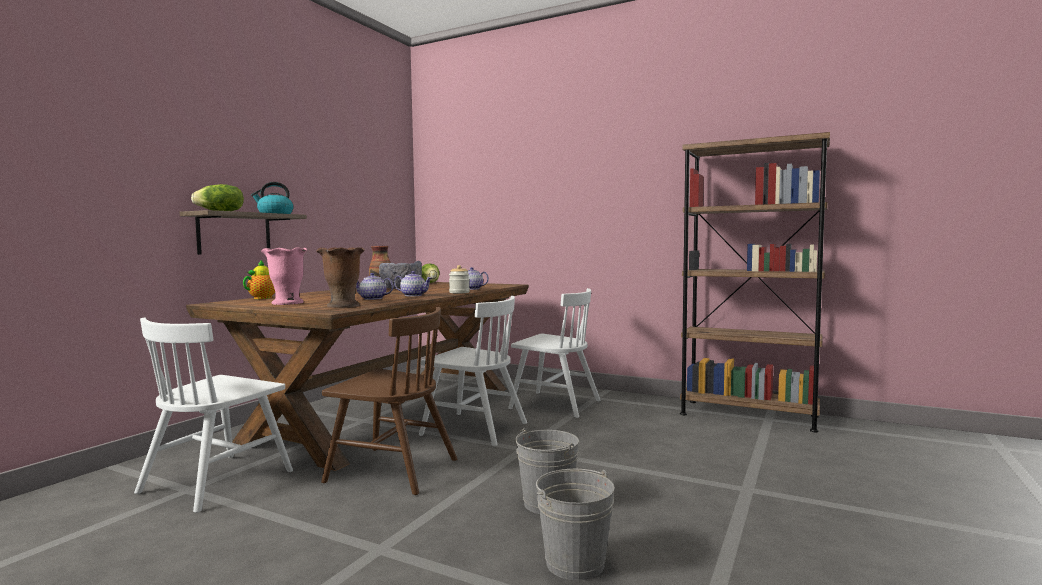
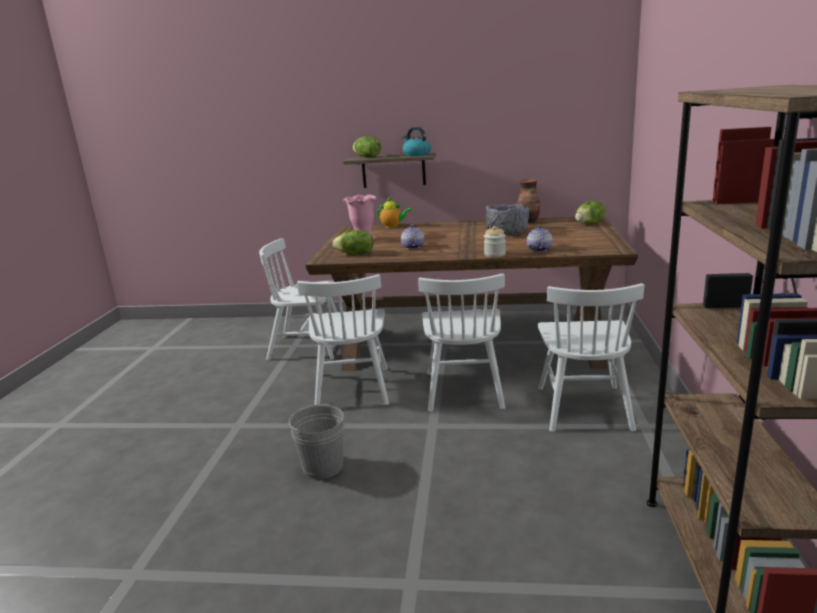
camera: 70 degrees right, 15 degrees up
brown vase [316,247,365,308] -> lettuce [333,230,374,255]
brown chair [321,307,457,495] -> white chair [297,274,389,406]
teapot [394,271,432,297] -> none
grey bucket [536,469,615,580] -> none

